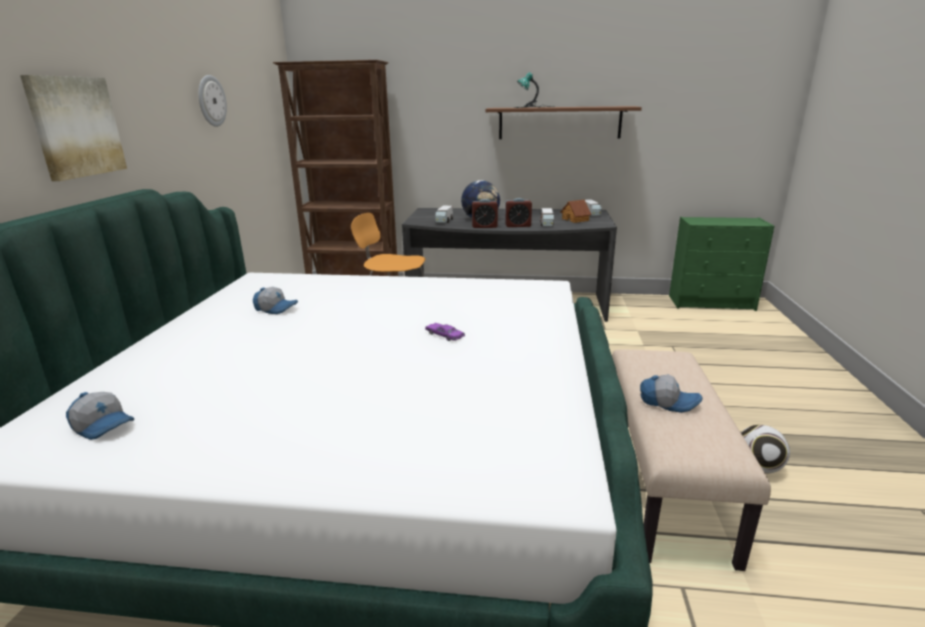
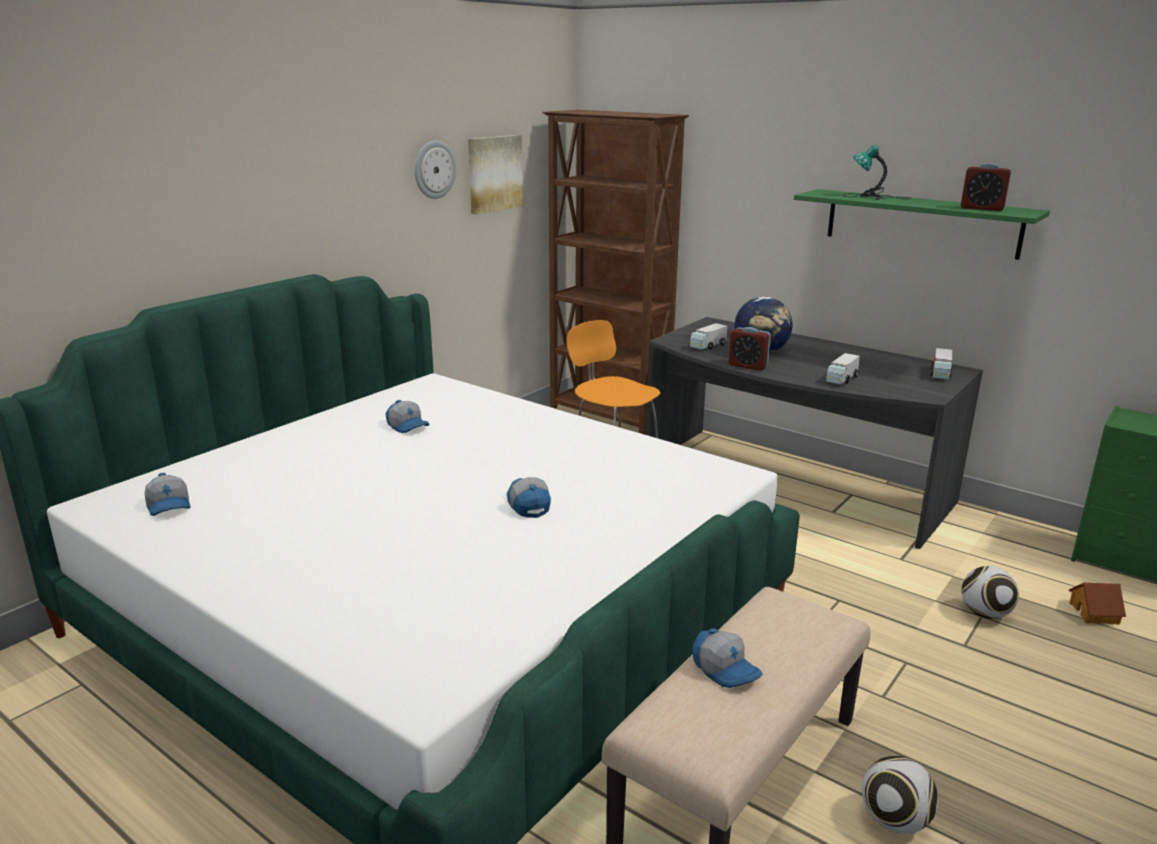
camera: 30 degrees right, 0 degrees up
picture [20,75,127,181] -> picture moved to [468,135,523,215]
purple toy car [425,323,465,341] -> cap [507,477,551,518]
brown shelf [486,106,642,139] -> green shelf [794,189,1050,260]
alarm clock [505,198,532,227] -> alarm clock moved to [961,163,1011,211]
toy house [560,199,592,223] -> toy house moved to [1069,583,1126,625]
none -> football [962,566,1019,619]

